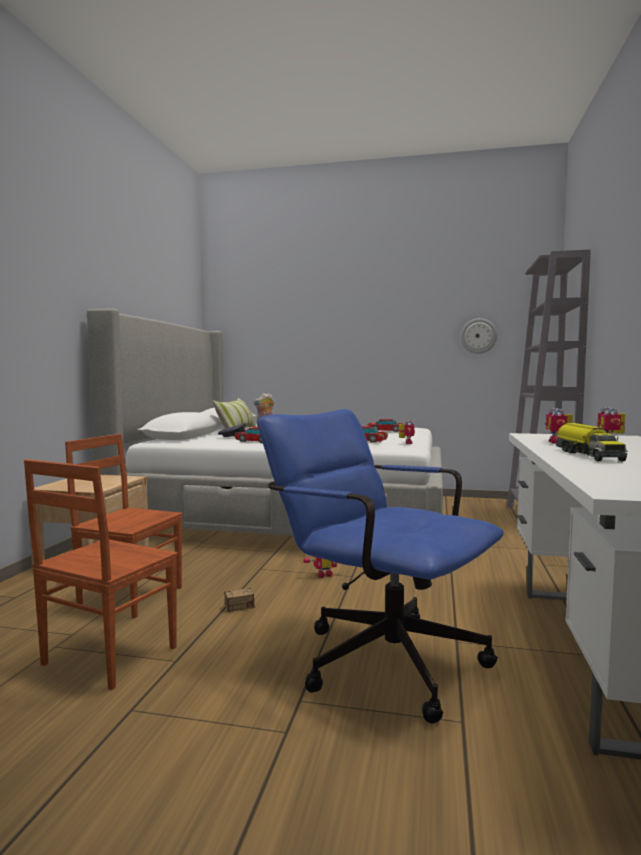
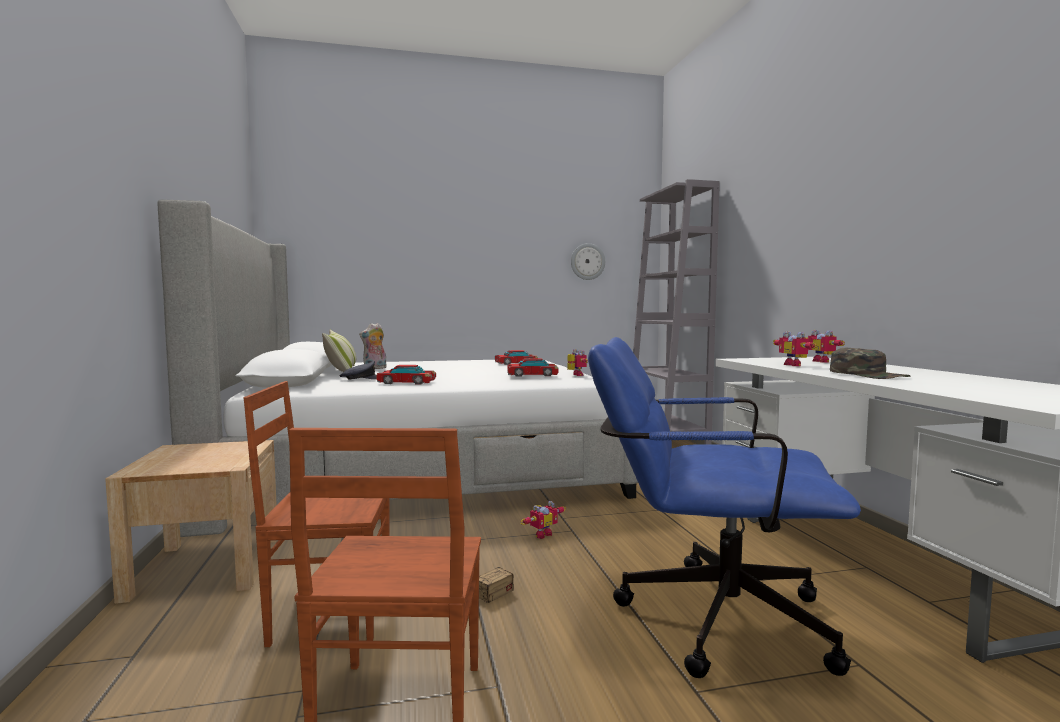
camera: 25 degrees left, 0 degrees up
toy truck [556,423,628,462] -> green cap [830,348,910,379]

